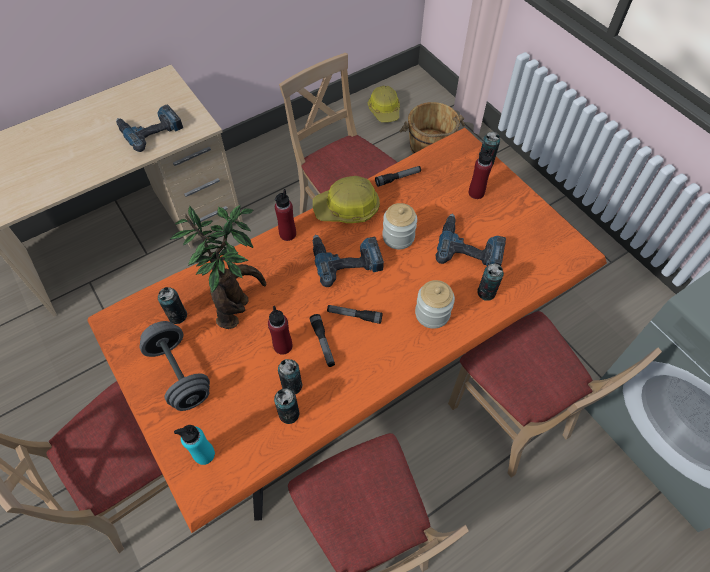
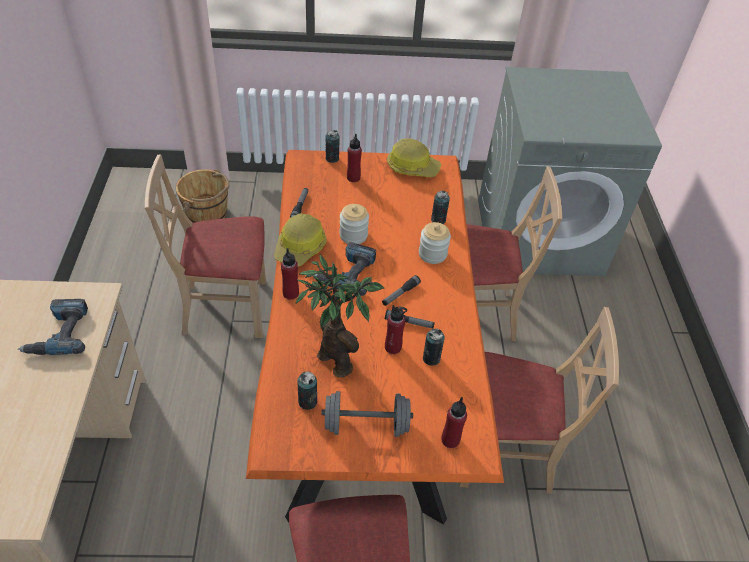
camera: 60 degrees left, 10 degrees down
turquoise bottle [174,425,215,465] -> red bottle [441,397,467,448]
can [274,388,300,424] -> none
hard hat [368,86,400,122] -> hard hat moved to [387,138,441,177]
power drill [435,213,506,266] -> none

